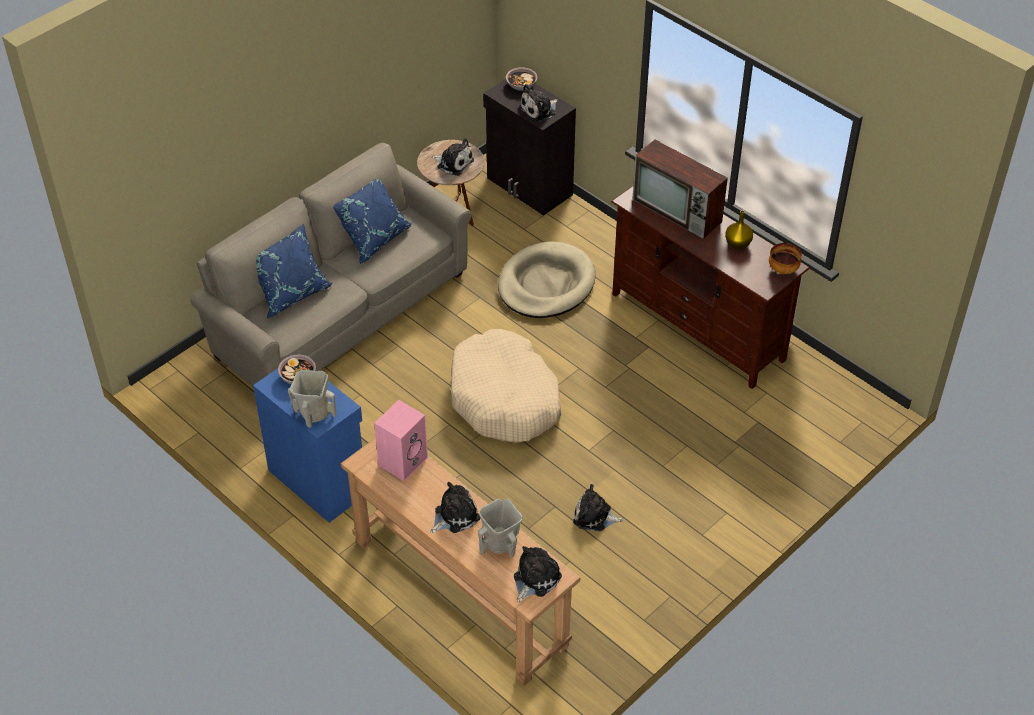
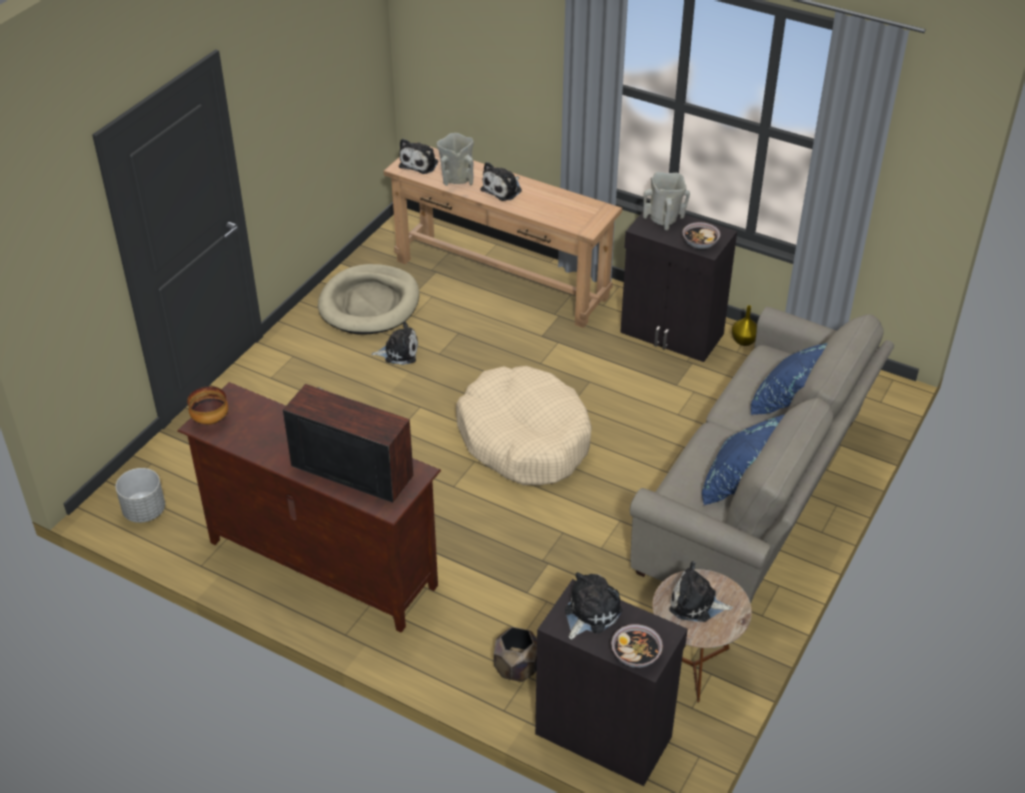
camera: 165 degrees right, 5 degrees down
blue cabinet [253,369,362,523] -> black cabinet [620,212,737,362]
pink speaker [374,400,428,481] -> none
beige dog bed [498,241,595,318] -> beige dog bed moved to [318,264,419,335]
yellow vase [725,210,753,250] -> yellow vase moved to [732,305,757,346]
none -> grey planter [116,468,165,523]
none -> brown planter [494,627,537,682]

